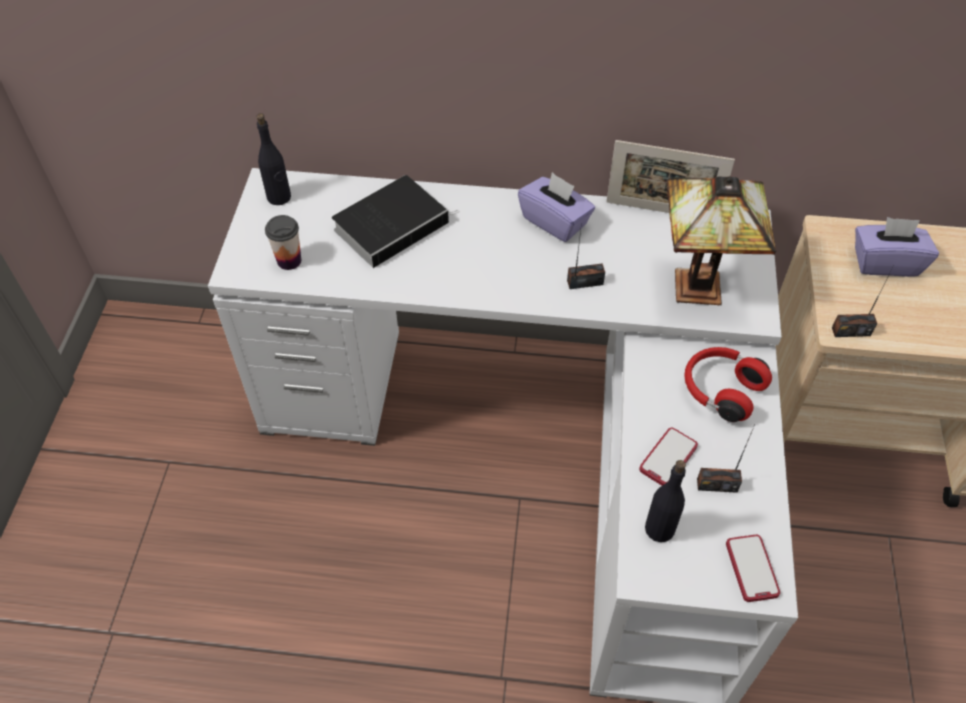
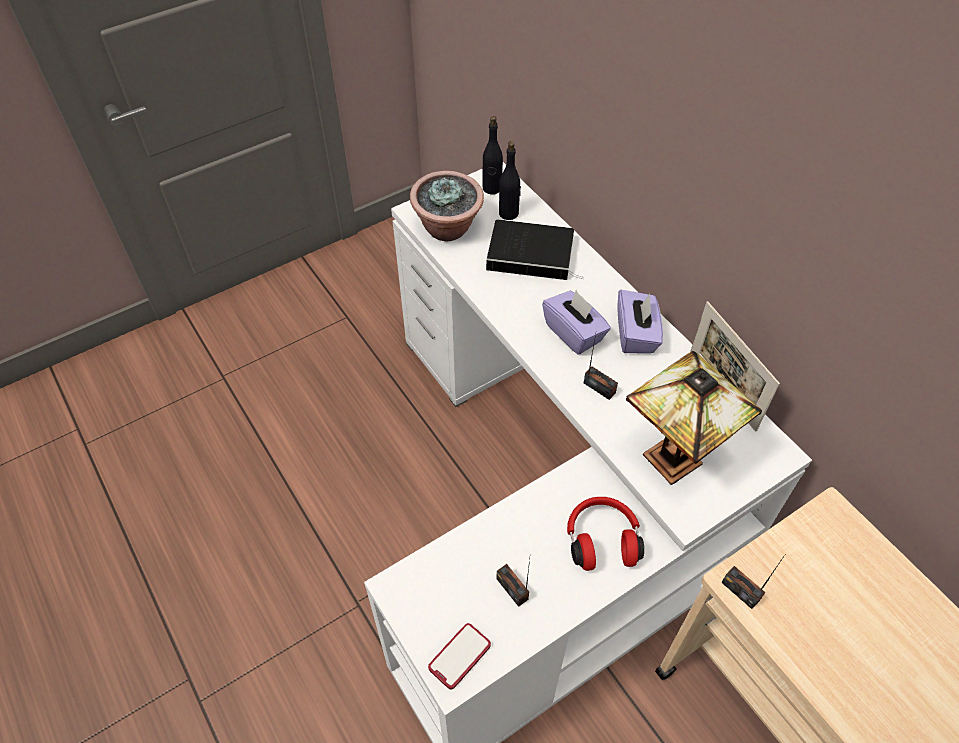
camera: 50 degrees right, 0 degrees up
cup [265,215,301,270] -> potted plant [410,171,484,241]
phone [639,427,698,485] -> none
black bottle [645,460,686,542] -> black bottle moved to [499,141,521,220]
purple tissue box [855,217,939,277] -> purple tissue box moved to [542,290,611,355]

